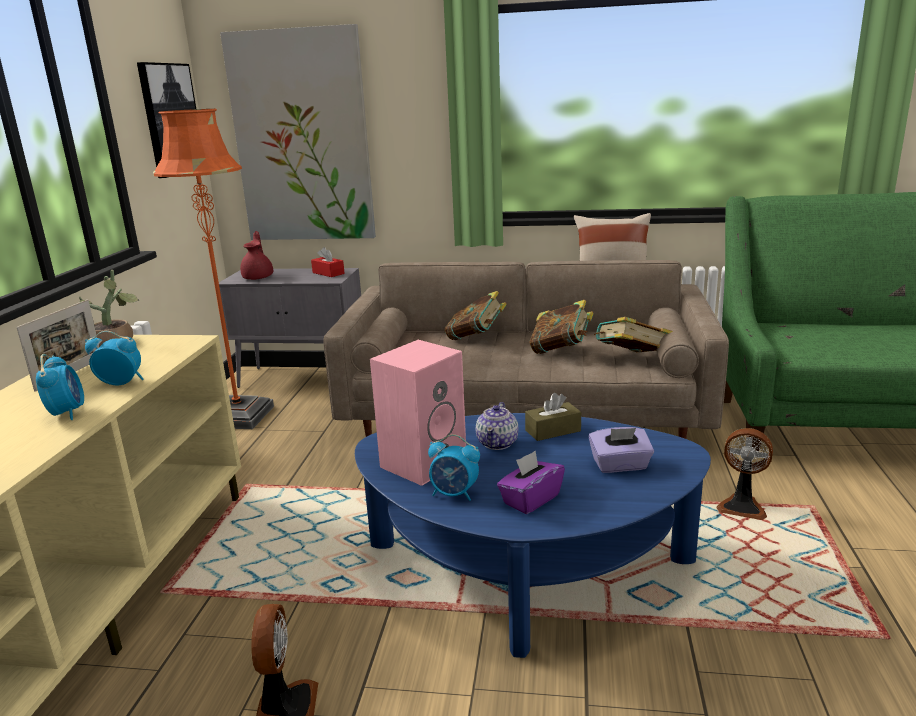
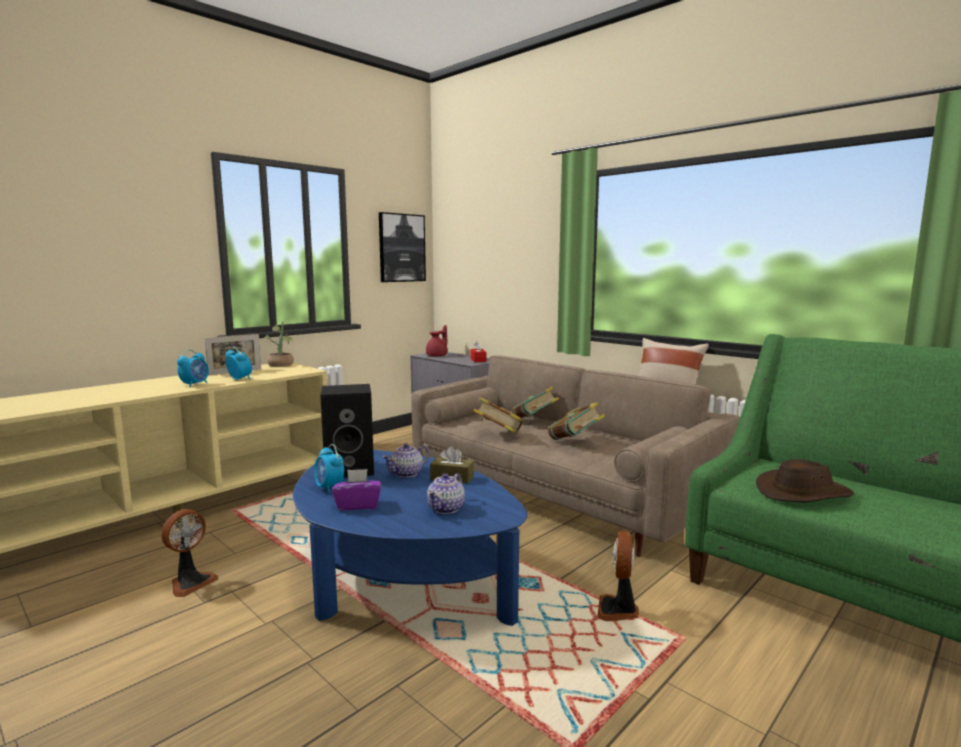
camera: 35 degrees right, 10 degrees down
orange floor lamp [153,109,274,429] -> none
picture [220,24,376,240] -> none
pink speaker [370,340,466,486] -> black speaker [320,384,374,478]
purple tissue box [589,427,654,473] -> teapot [427,473,465,514]
book [594,317,673,352] -> book moved to [473,397,523,434]
fan [716,428,773,520] -> fan turned 45 degrees clockwise [597,531,638,621]
none -> brown hat [756,459,854,502]

